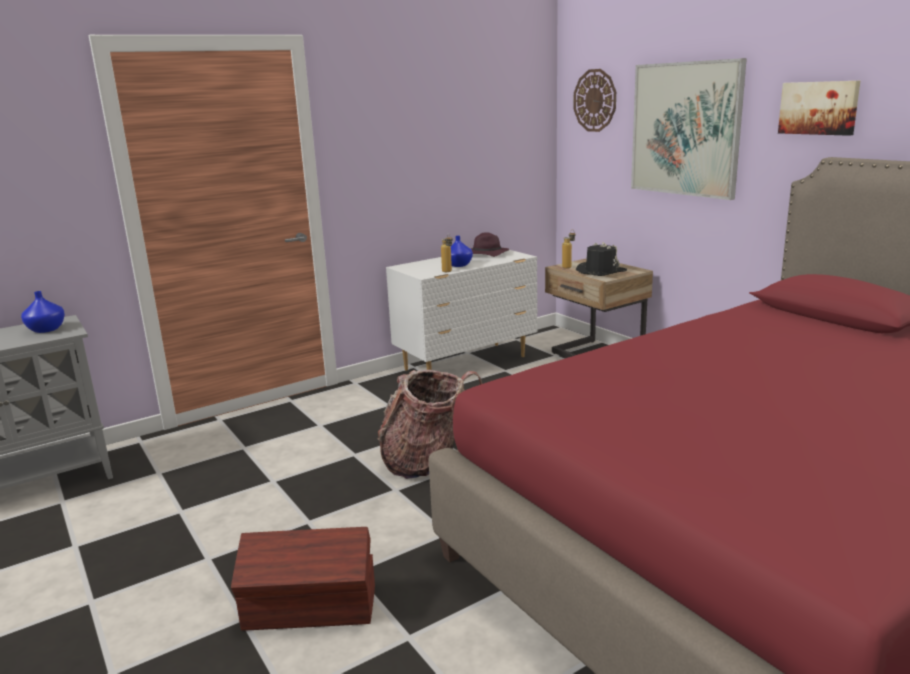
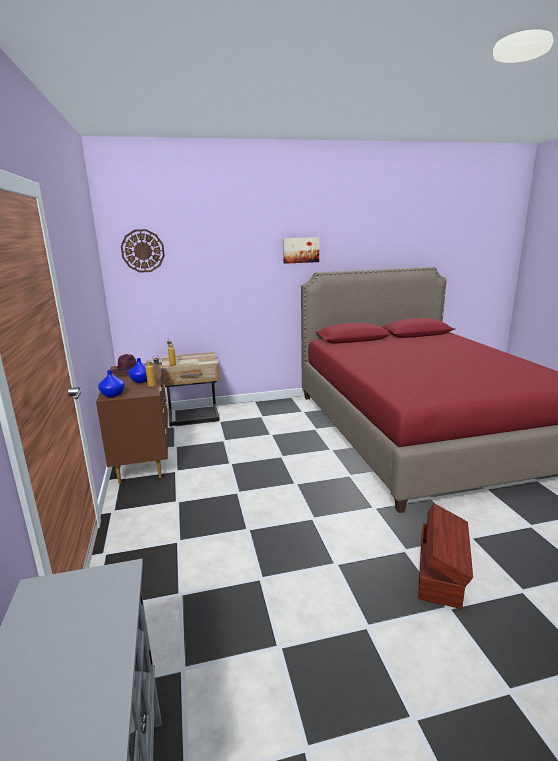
camera: 70 degrees left, 0 degrees up
blue vase [21,291,65,333] -> blue vase moved to [98,370,125,397]
backpack [378,370,482,479] -> none
white dresser [386,250,538,370] -> brown dresser [96,362,168,484]
black hat [576,242,627,276] -> none
picture [631,58,747,200] -> none

